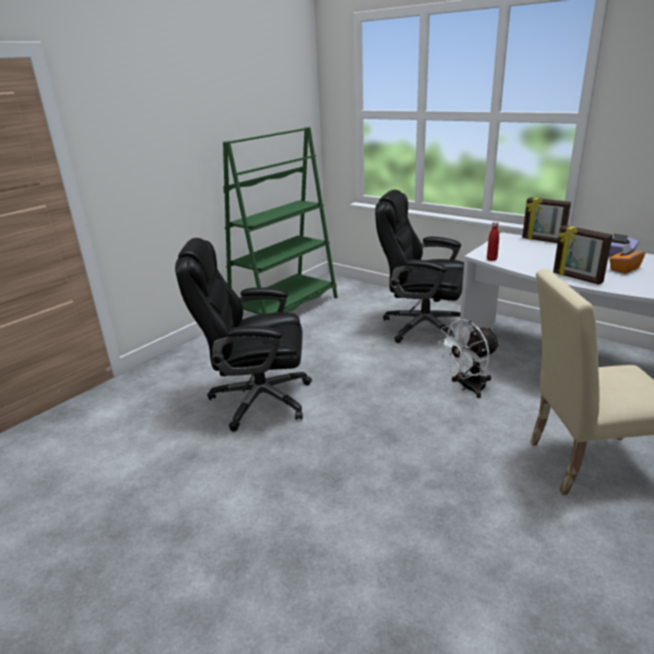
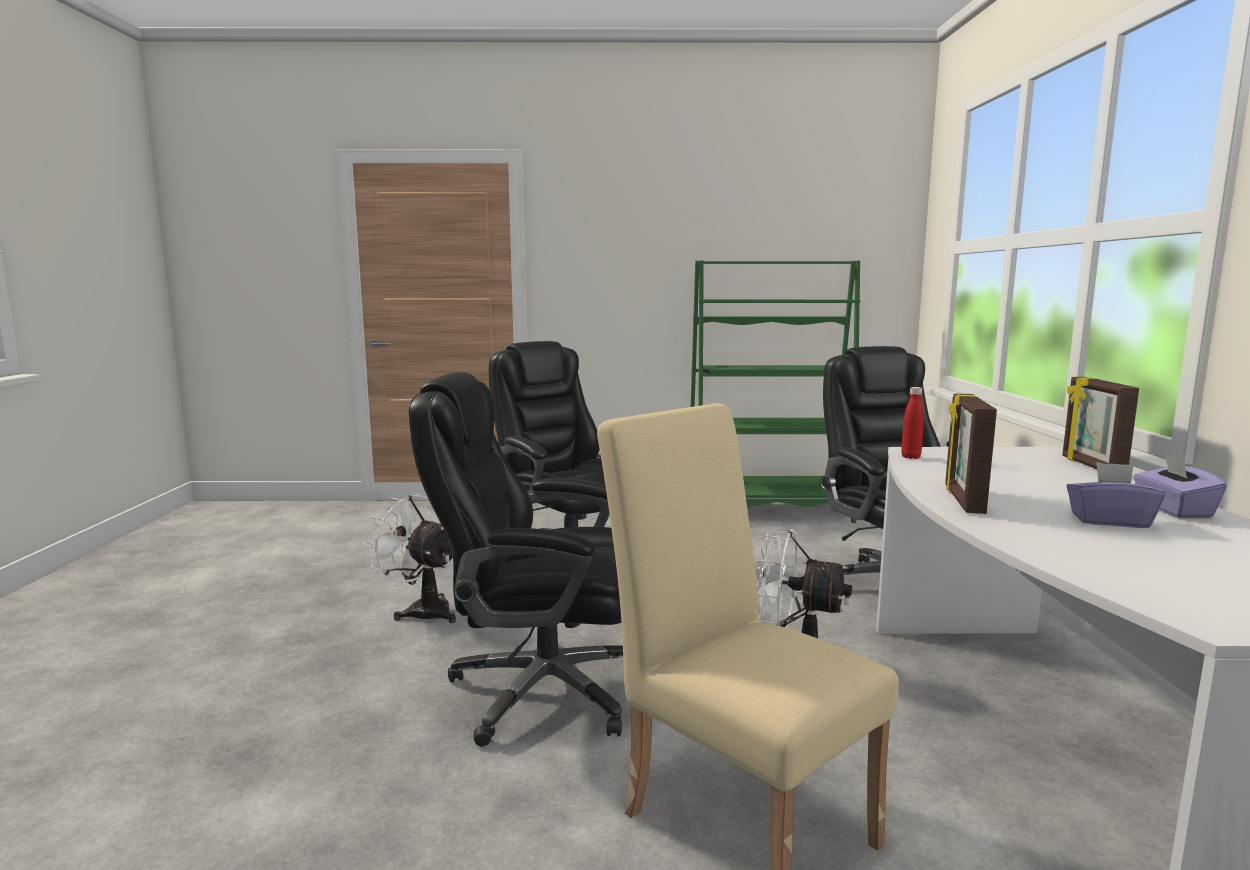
camera: 50 degrees right, 15 degrees down
orange tissue box [609,244,645,274] -> purple tissue box [1066,462,1166,528]
none -> white fan [364,493,456,623]
none -> black office chair [409,372,623,746]

